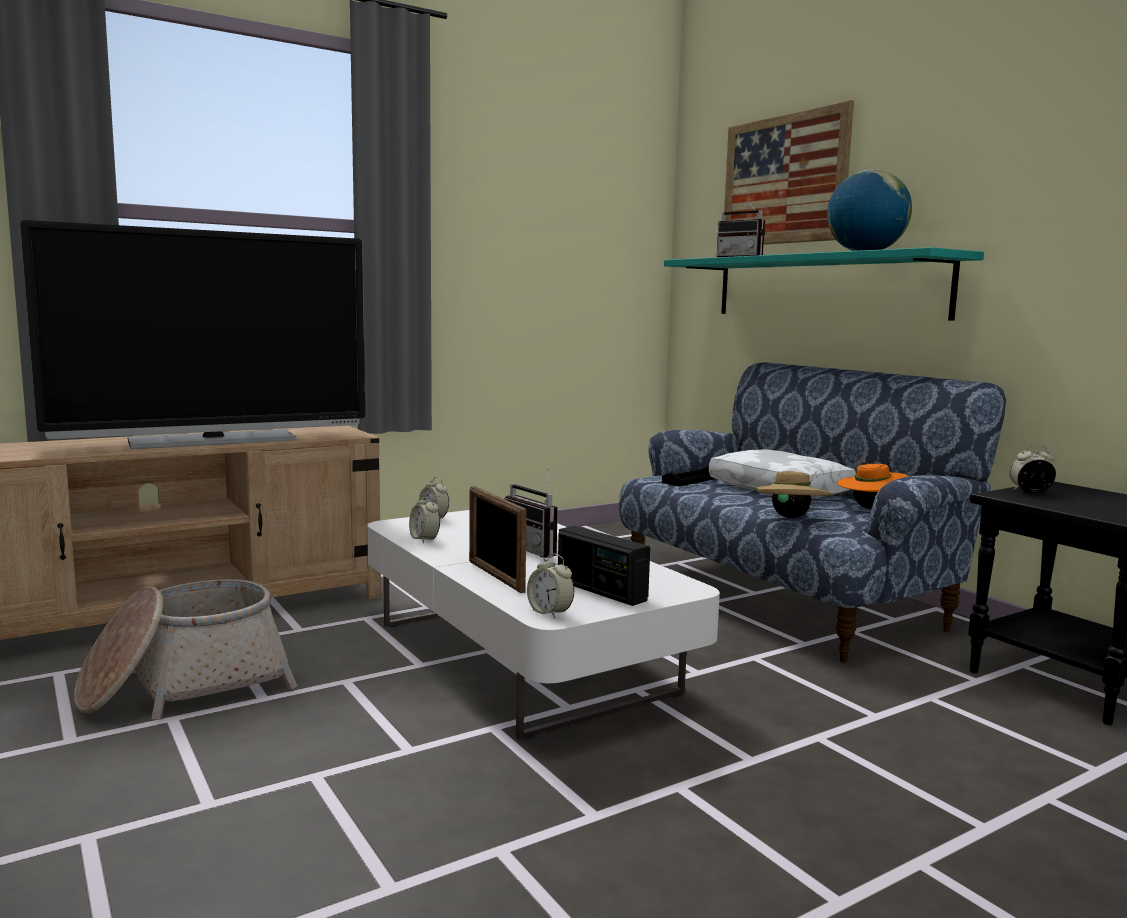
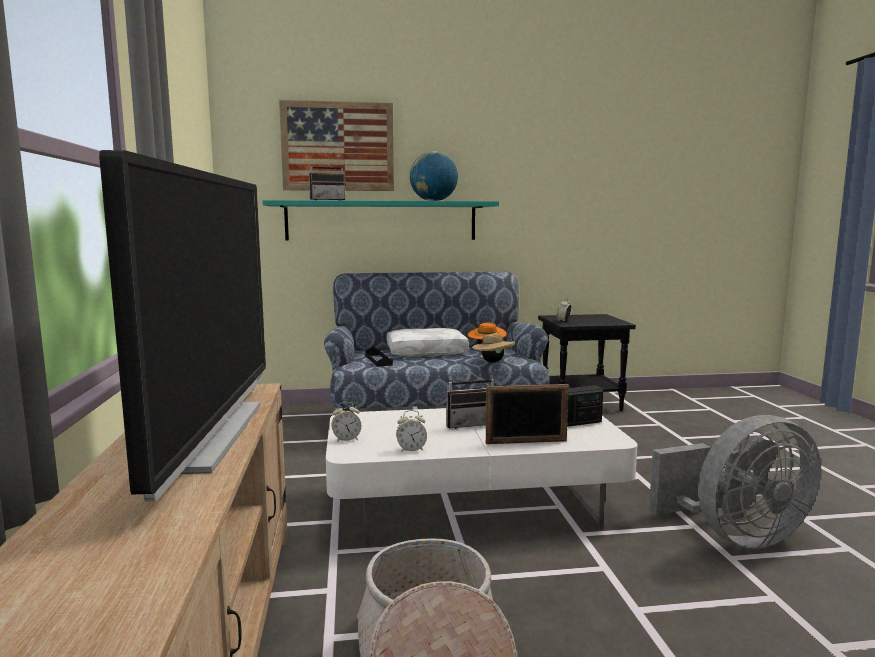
camera: 65 degrees left, 0 degrees up
alarm clock [527,554,574,619] -> none
none -> grey fan [649,415,821,549]

